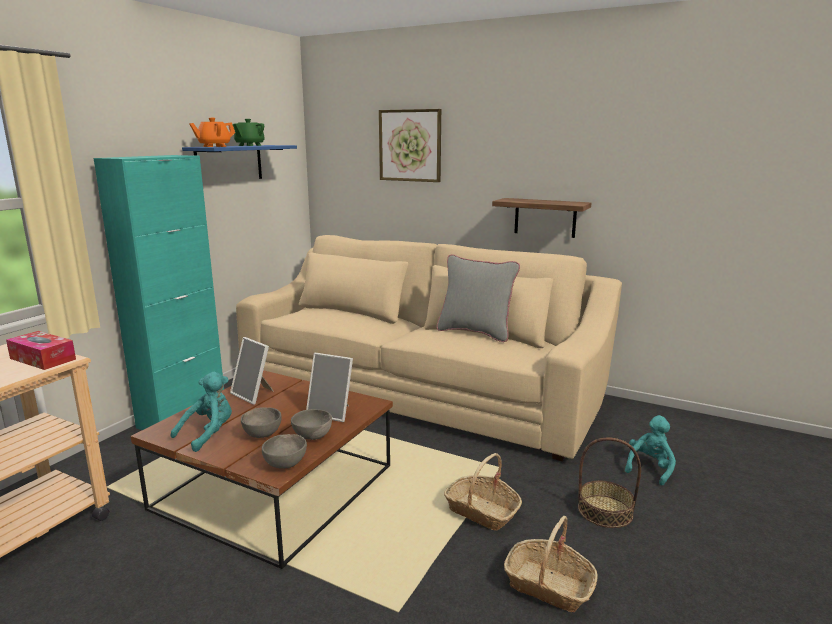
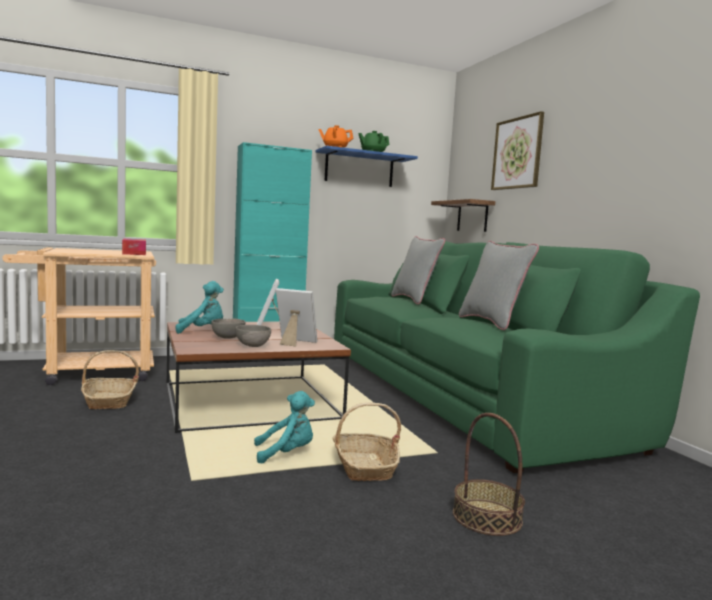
camera: 40 degrees right, 10 degrees down
beige sofa [236,235,622,461] -> green sofa [334,241,700,473]
grey bowl [262,434,307,469] -> none
picture frame [306,353,353,422] -> picture frame turned 135 degrees clockwise [276,288,317,346]
shelf [492,198,591,238] -> shelf moved to [431,199,495,232]
basket [504,516,598,612] -> basket moved to [81,350,139,409]
turquoise plush toy [625,415,676,486] -> turquoise plush toy moved to [254,391,315,463]
none -> grey pillow [391,236,445,304]

